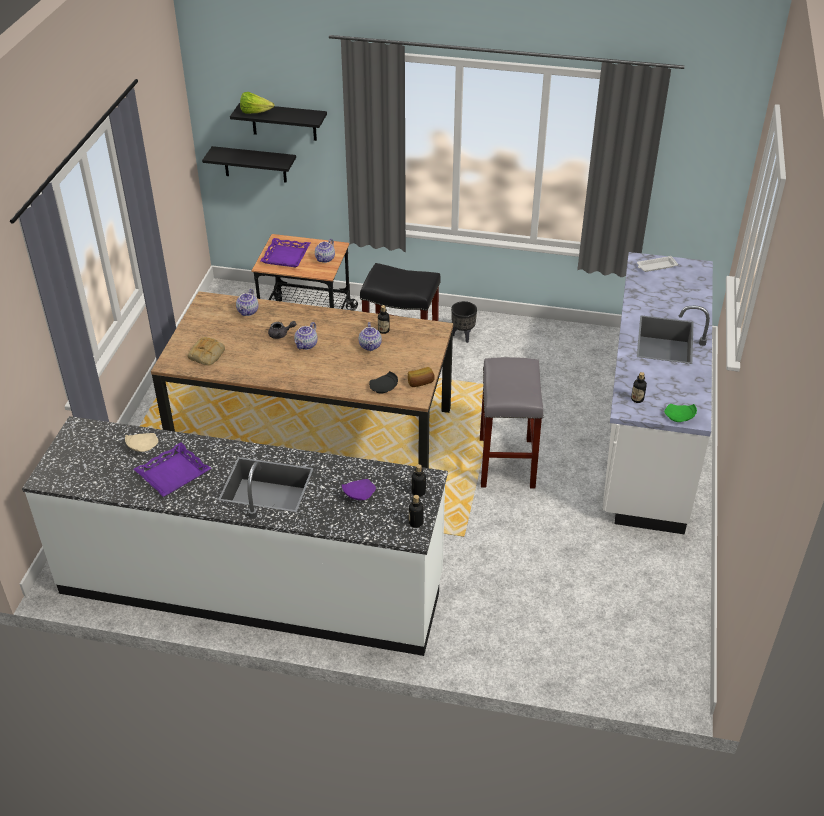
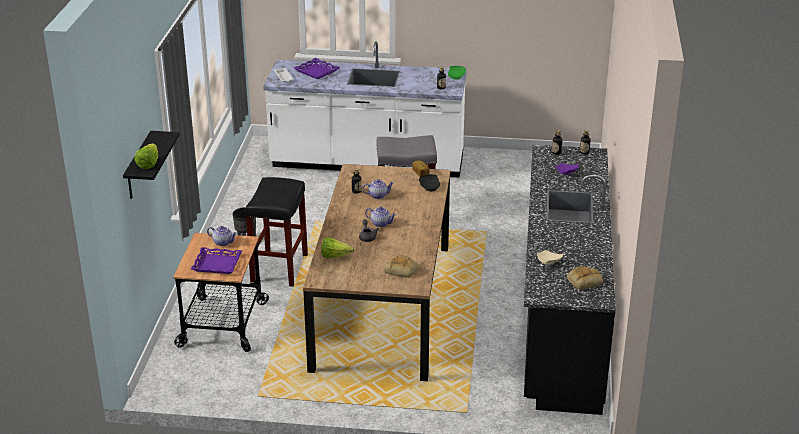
camera: 95 degrees left, 10 degrees down
white counter [22,416,448,656] -> black counter [524,145,616,415]
purple tray [134,442,211,497] -> purple tray moved to [294,58,340,79]
black shelf [202,146,296,183] -> none
teapot [236,289,258,316] -> lettuce [321,237,355,258]
none -> bread [567,266,603,290]

